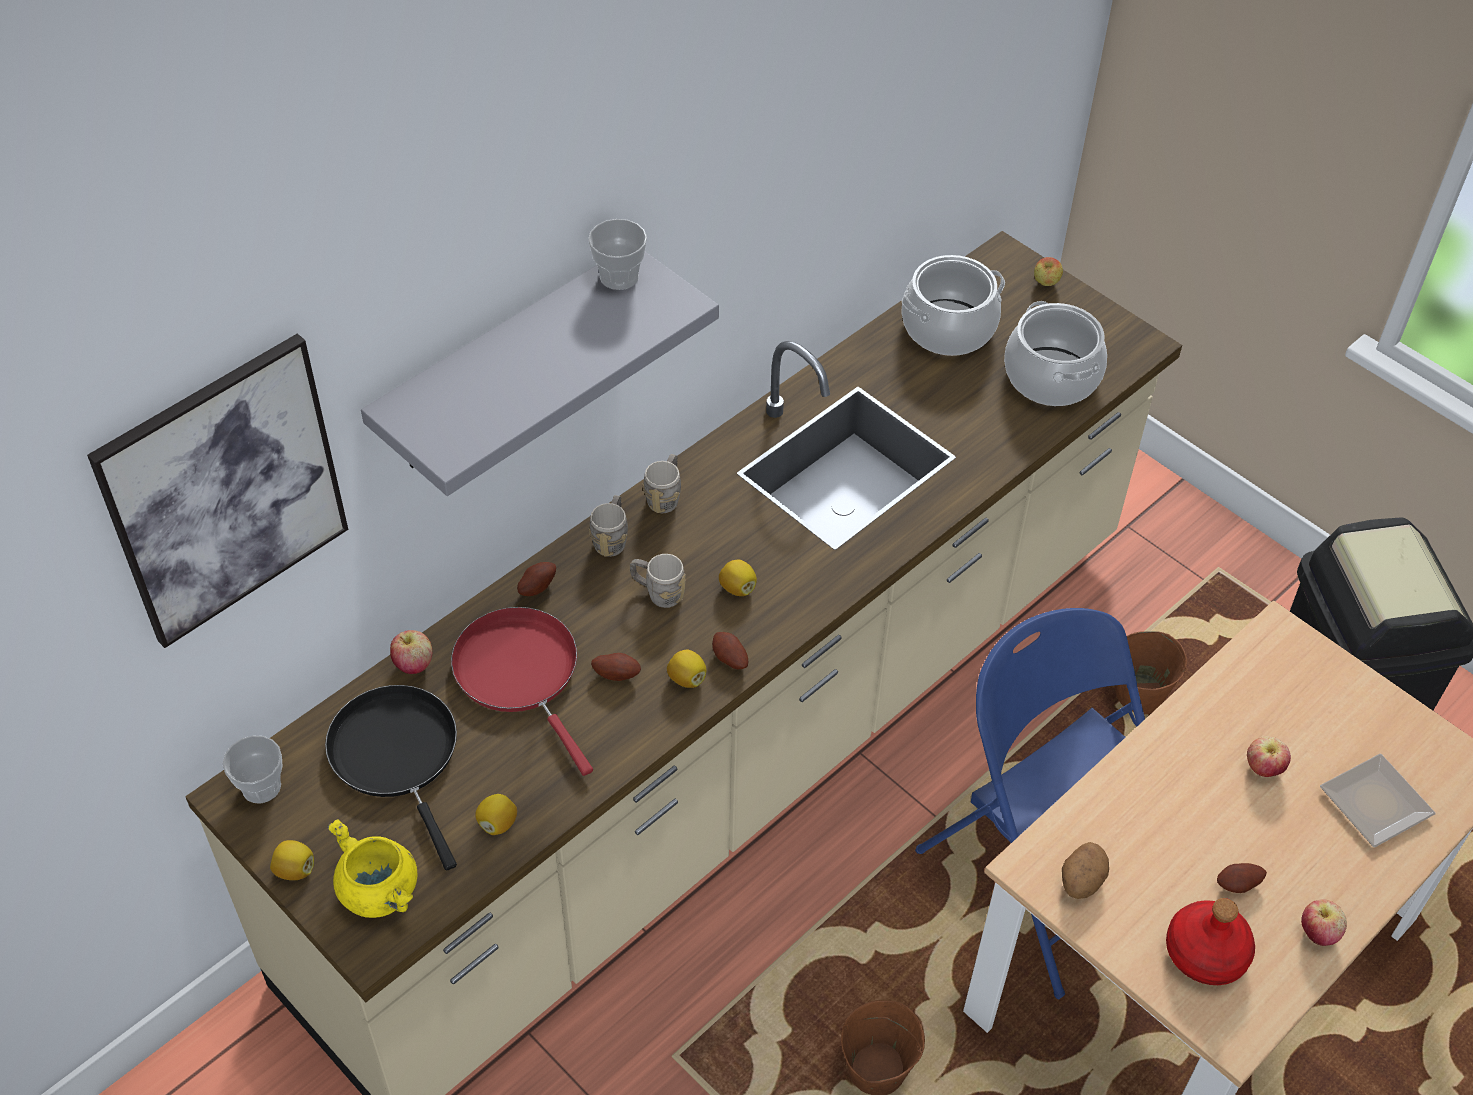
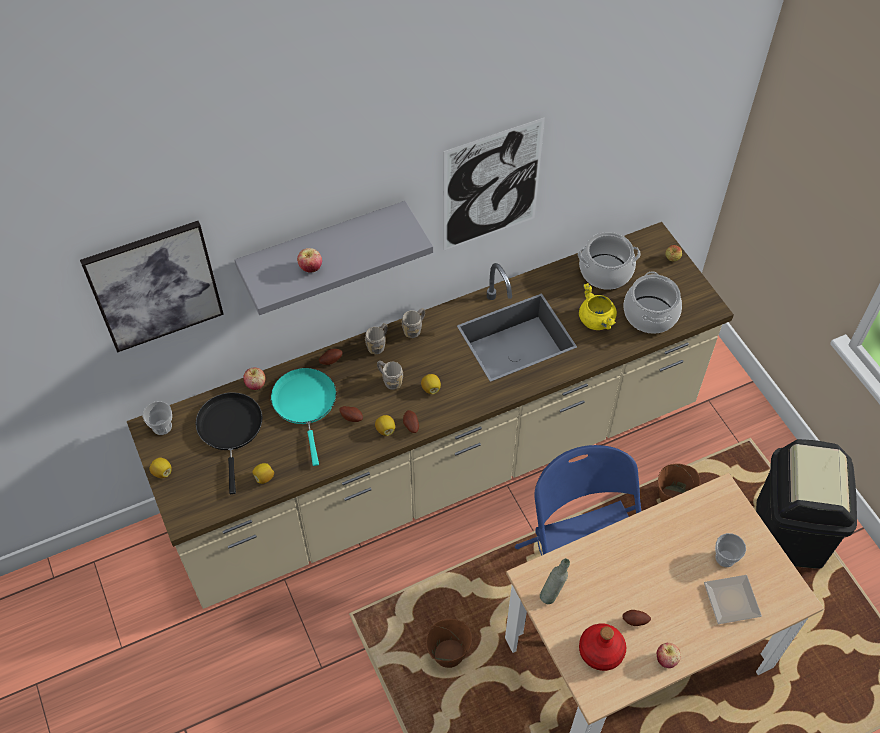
camera: 20 degrees right, 5 degrees up
yellow cooking pot [327,819,418,918] -> yellow cooking pot moved to [579,283,617,330]
red frying pan [451,607,593,776] -> turquoise frying pan [271,368,336,466]
cup [588,219,647,290] -> cup moved to [715,533,746,567]
potato [1062,842,1109,899] -> grey bottle [540,558,570,604]
apple [1247,736,1291,777] -> apple moved to [297,248,322,273]
none -> picture [443,117,545,251]

